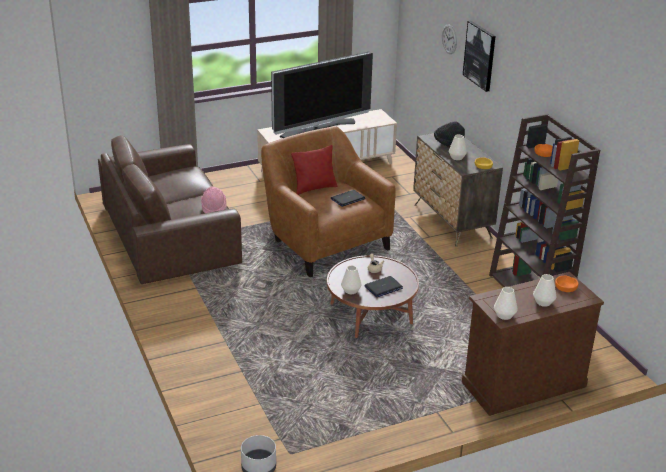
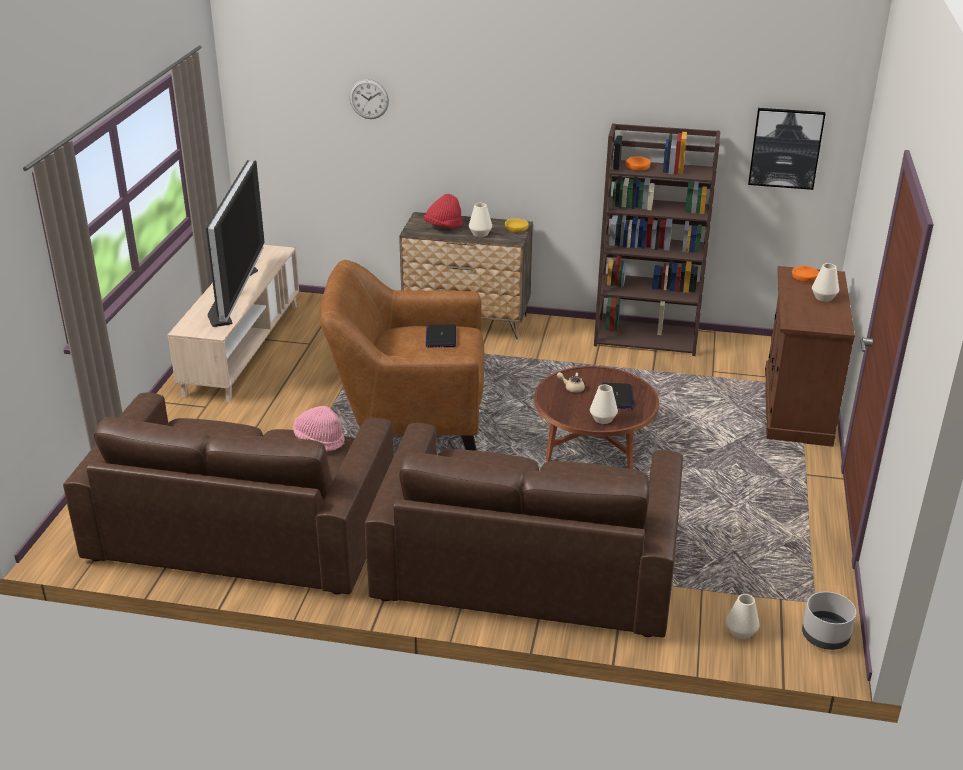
camera: 55 degrees left, 0 degrees up
red pillow [291,145,338,195] -> none
black hat [434,121,465,147] -> red hat [424,194,463,228]
picture [463,21,496,92] -> picture moved to [748,108,825,190]
white vase [494,287,518,320] -> white vase moved to [726,594,760,639]
none -> brown sofa [365,423,683,638]

